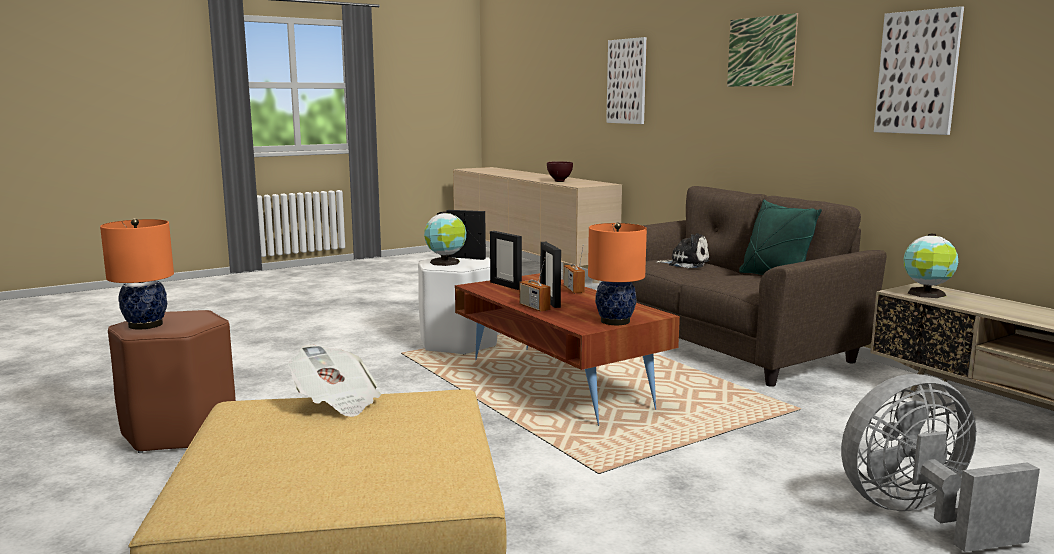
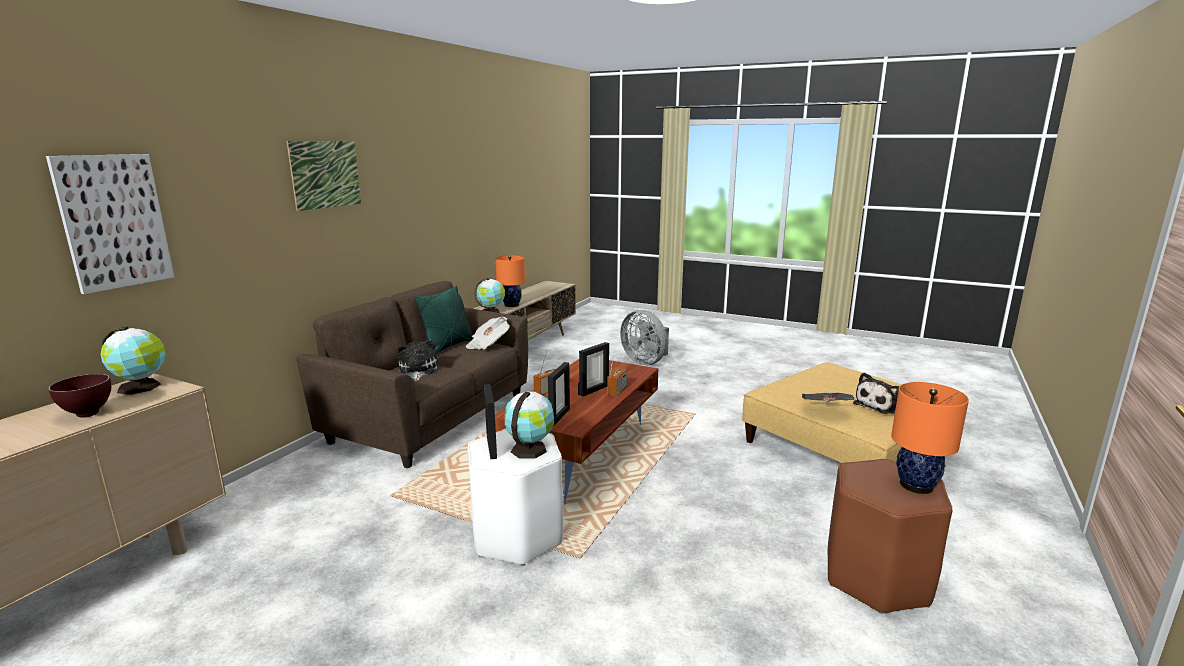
camera: 120 degrees left, 5 degrees up
orange table lamp [588,222,647,325] -> orange table lamp moved to [495,255,525,307]
picture [874,6,964,135] -> none
none -> globe [101,327,165,395]
none -> newspaper [466,317,509,349]
none -> plush toy [853,372,899,414]

